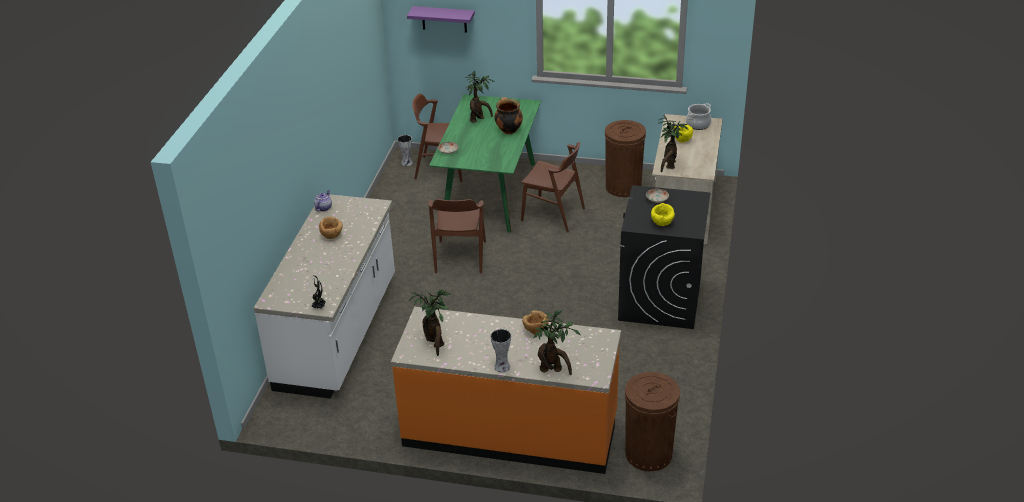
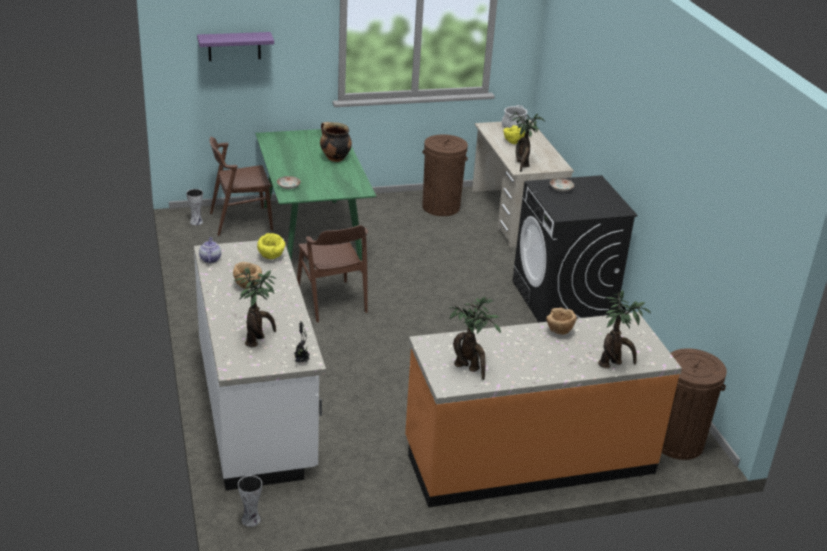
camera: 30 degrees left, 5 degrees down
potted plant [465,71,495,123] -> potted plant moved to [234,267,276,347]
vase [491,329,511,373] -> vase moved to [238,475,262,527]
brown chair [521,142,585,232] -> none
yellow bowl [651,203,675,226] -> yellow bowl moved to [257,233,285,259]

